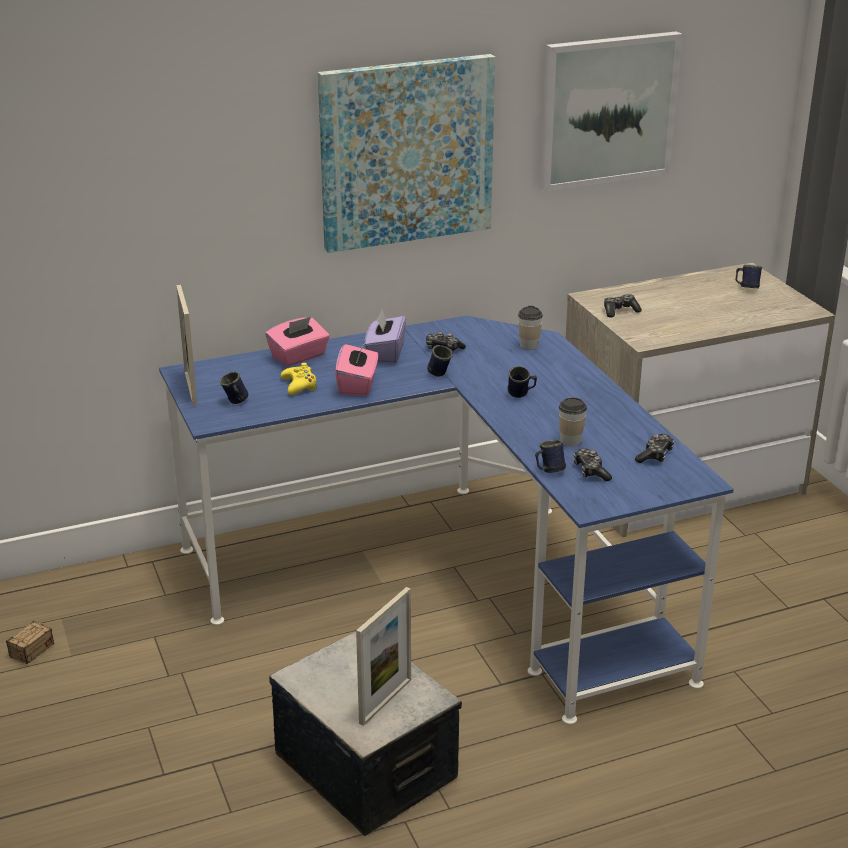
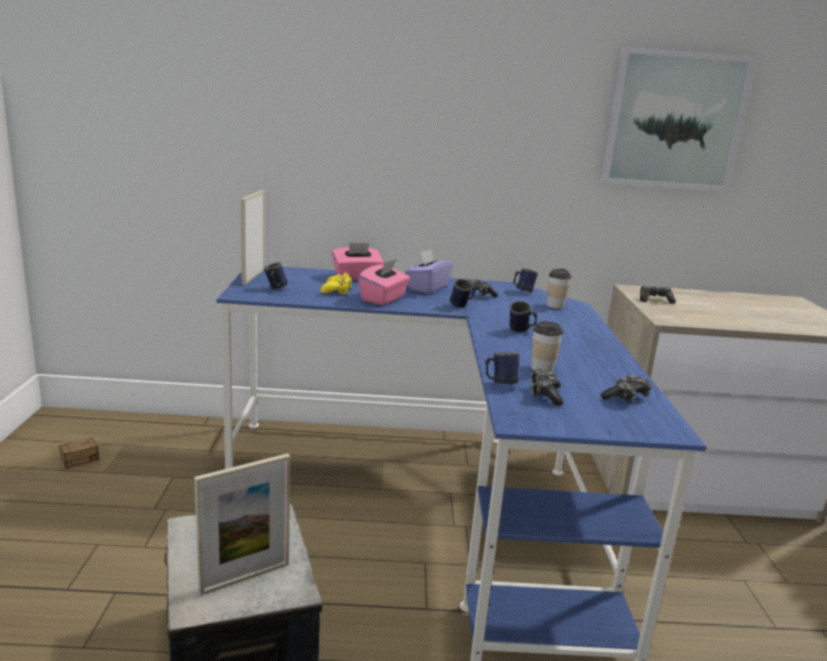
camera: 20 degrees right, 10 degrees down
picture [318,54,495,253] -> none
blue mug [735,265,762,288] -> blue mug moved to [513,268,538,292]

